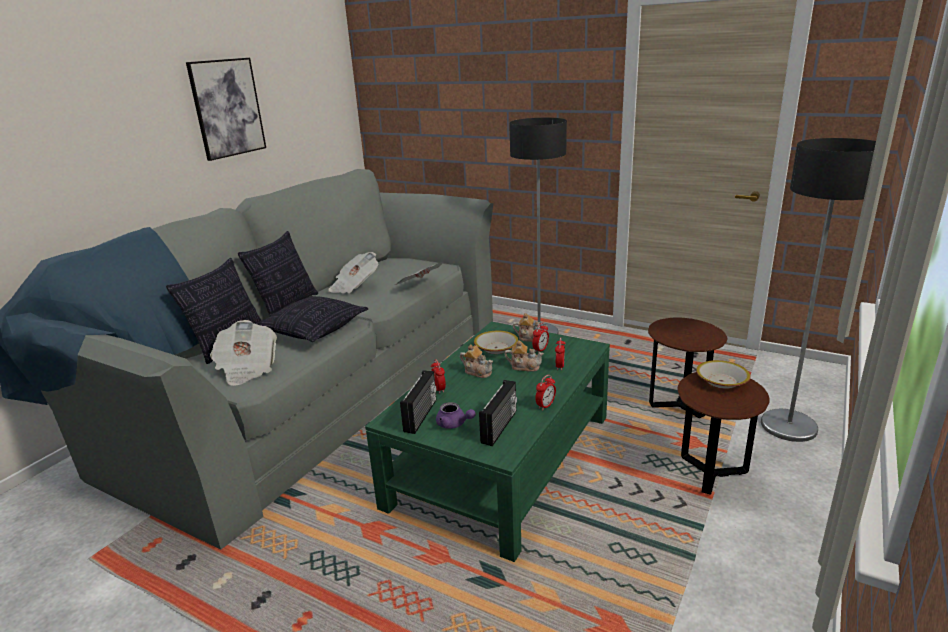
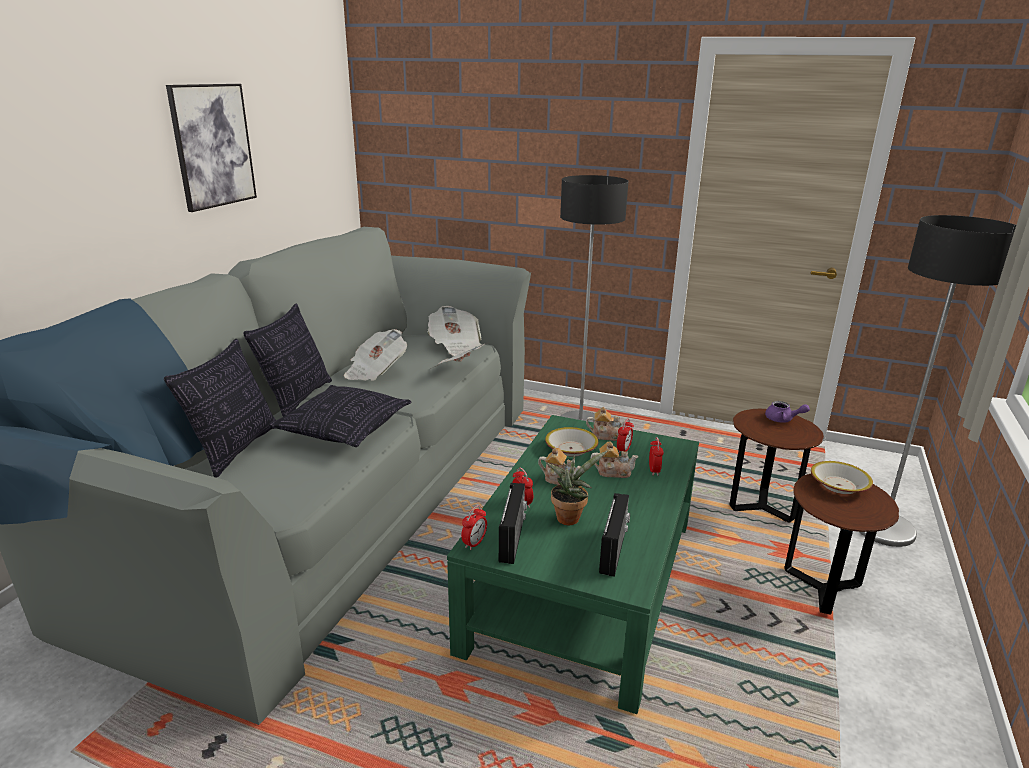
camera: 10 degrees left, 0 degrees up
newspaper [210,320,277,386] -> newspaper moved to [428,306,482,356]
purple teapot [436,402,476,429] -> purple teapot moved to [765,401,810,423]
alarm clock [535,375,556,411] -> alarm clock moved to [461,505,487,550]
none -> potted plant [546,451,607,525]

